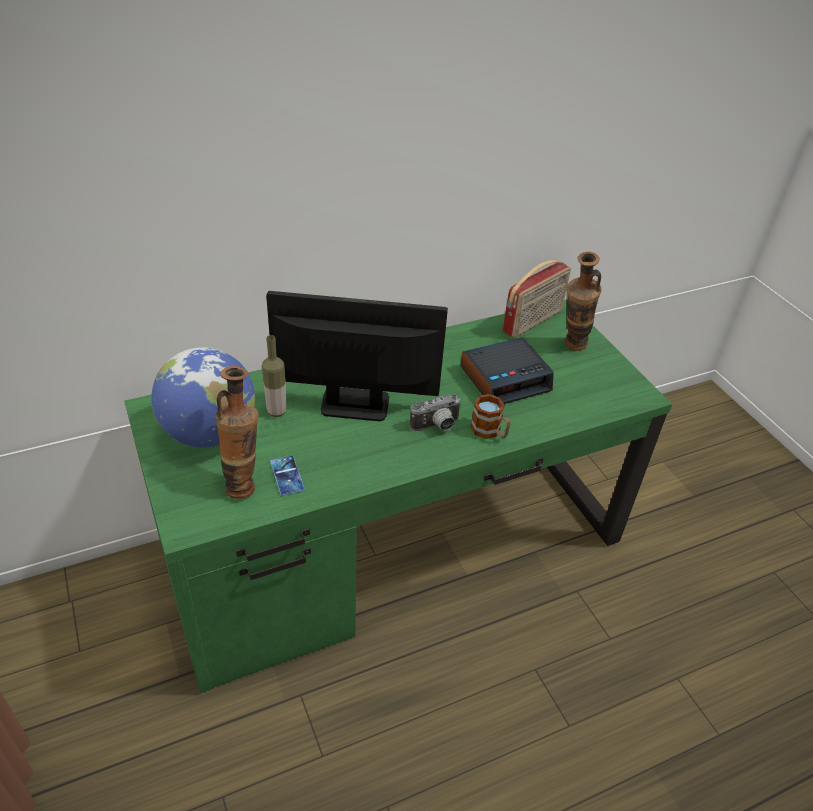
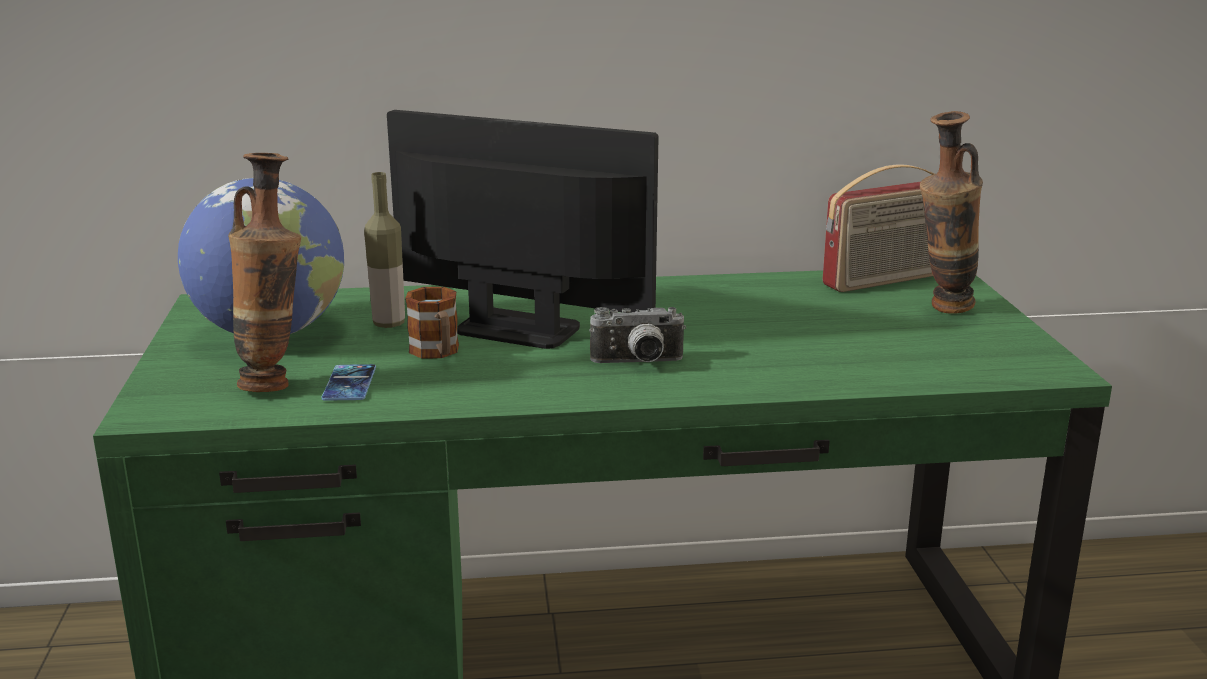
camera: 20 degrees right, 20 degrees down
alarm clock [461,337,554,404] -> none
mug [471,394,510,439] -> mug moved to [405,287,459,358]

